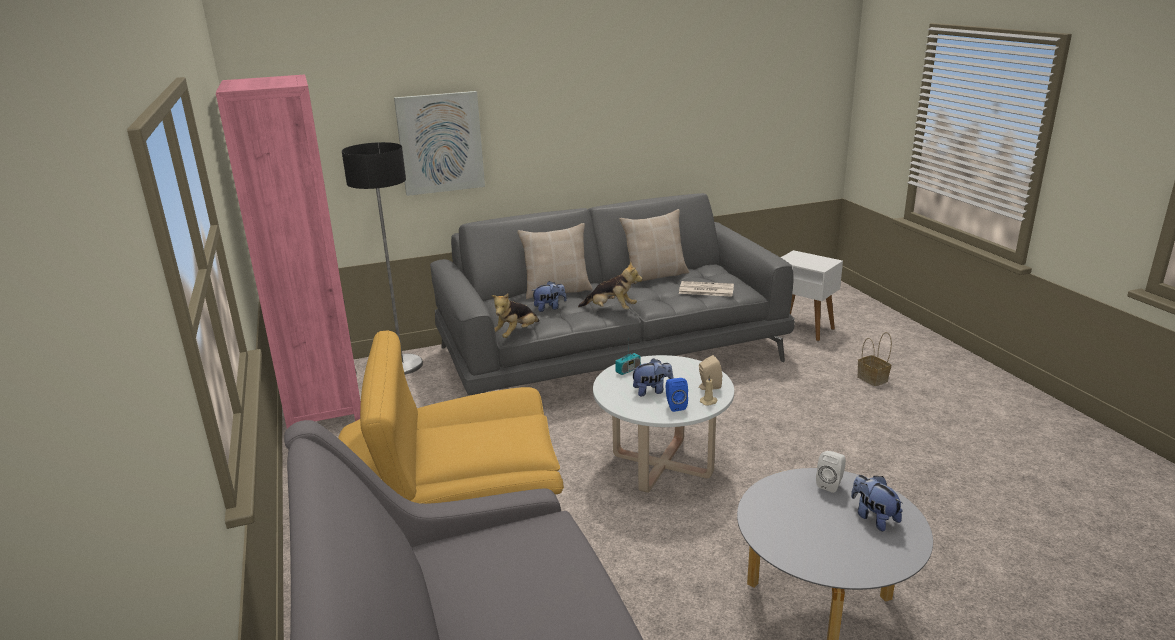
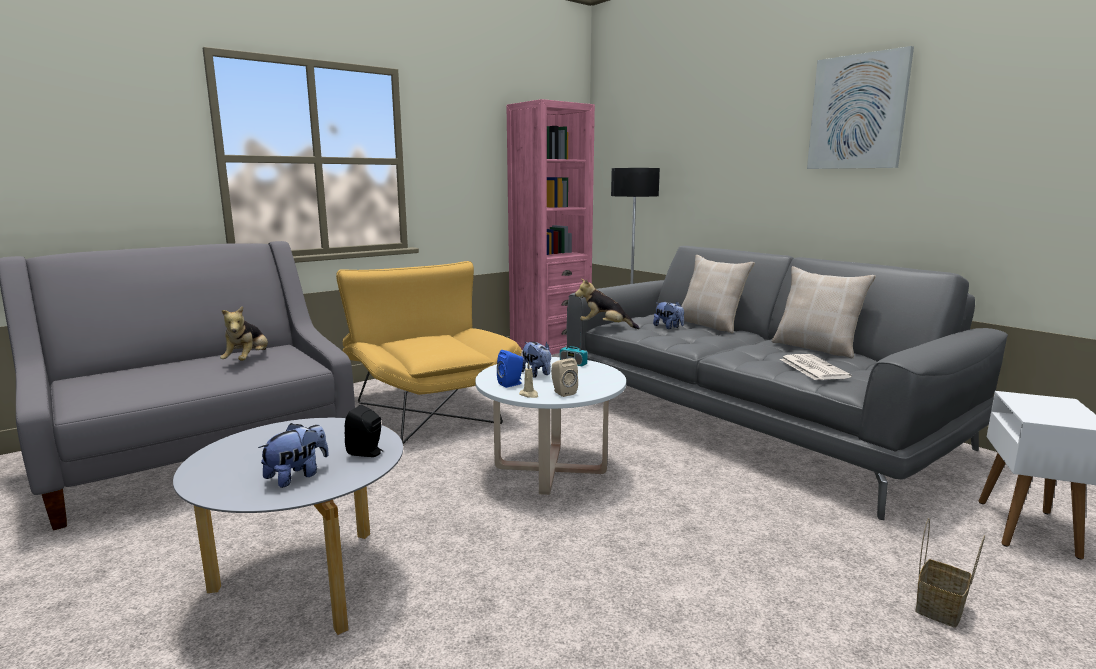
camera: 70 degrees right, 10 degrees down
picture [394,91,485,196] -> picture moved to [807,46,914,169]
plush toy [578,261,643,310] -> plush toy moved to [220,306,268,361]
white speaker [816,451,846,493] -> black speaker [345,405,383,457]

